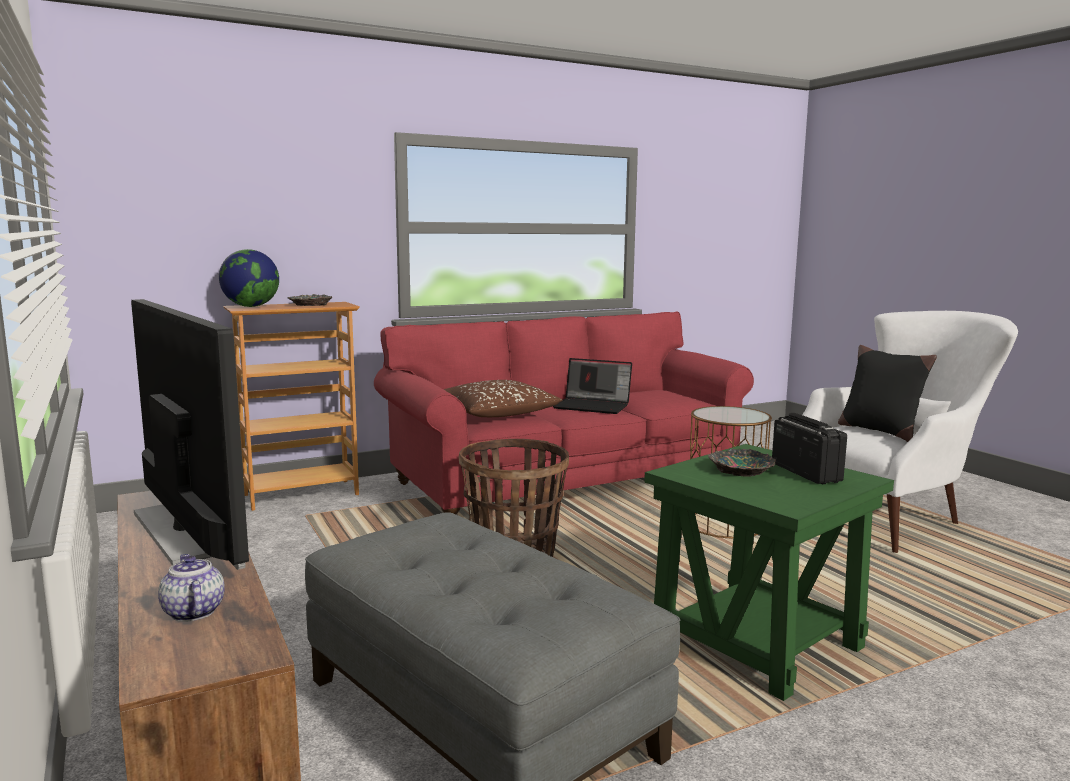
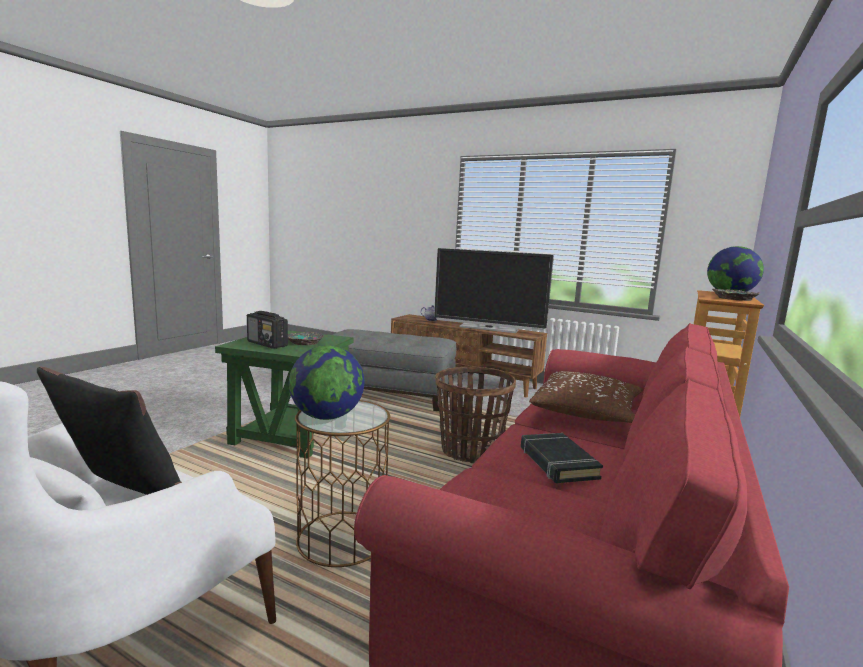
camera: 145 degrees right, 0 degrees up
laptop [553,358,632,414] -> black book [521,433,603,483]
none -> globe [289,345,364,420]

